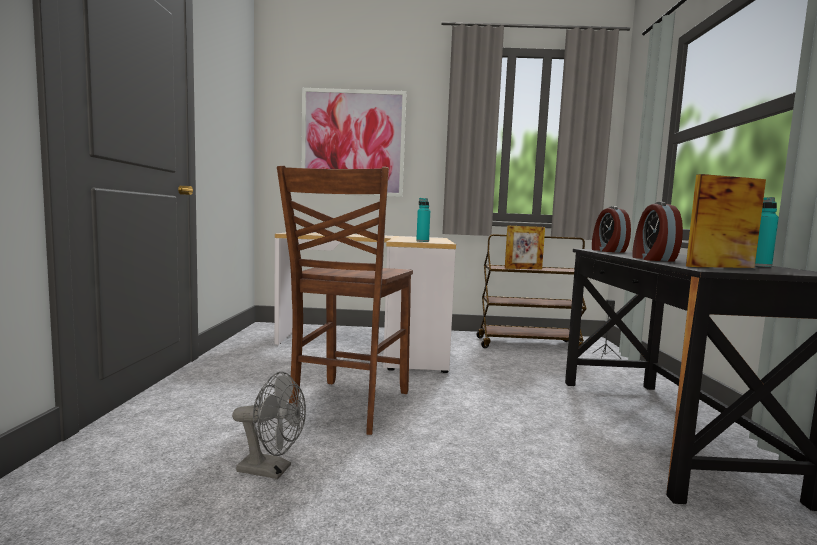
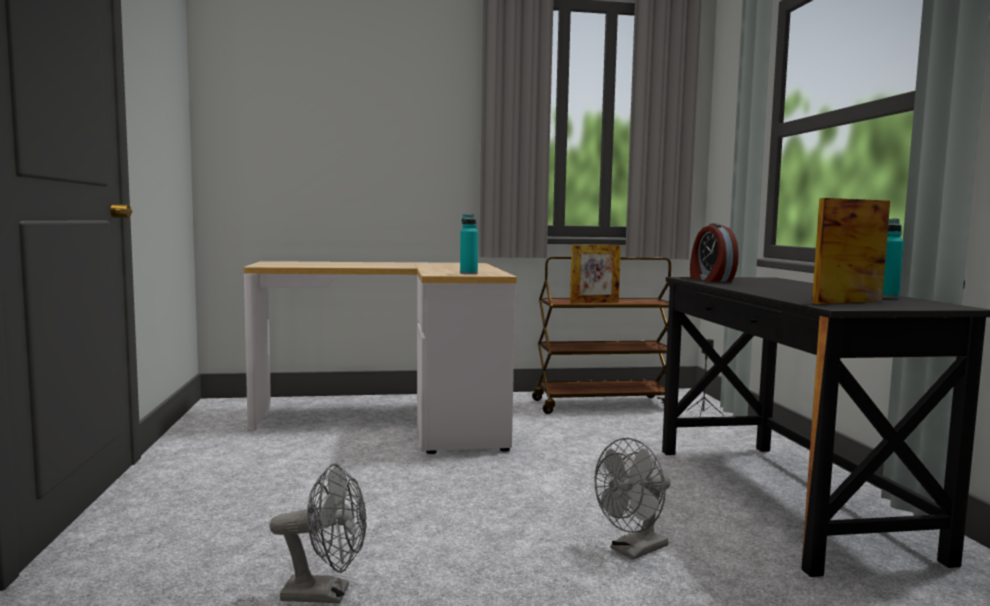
camera: 10 degrees left, 0 degrees up
brown chair [277,166,413,435] -> none
picture [301,88,407,197] -> none
alarm clock [632,202,683,262] -> none
none -> grey fan [594,438,671,560]

